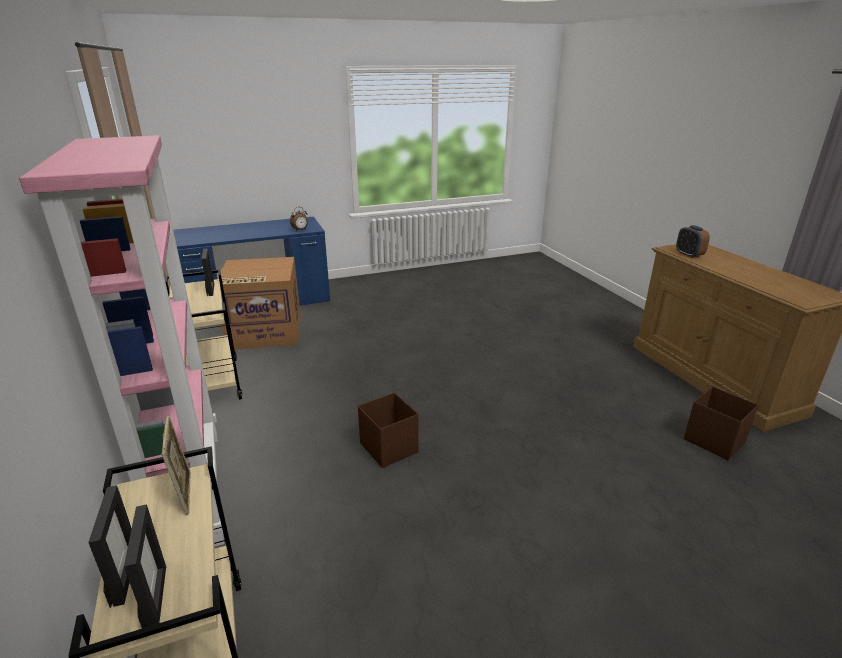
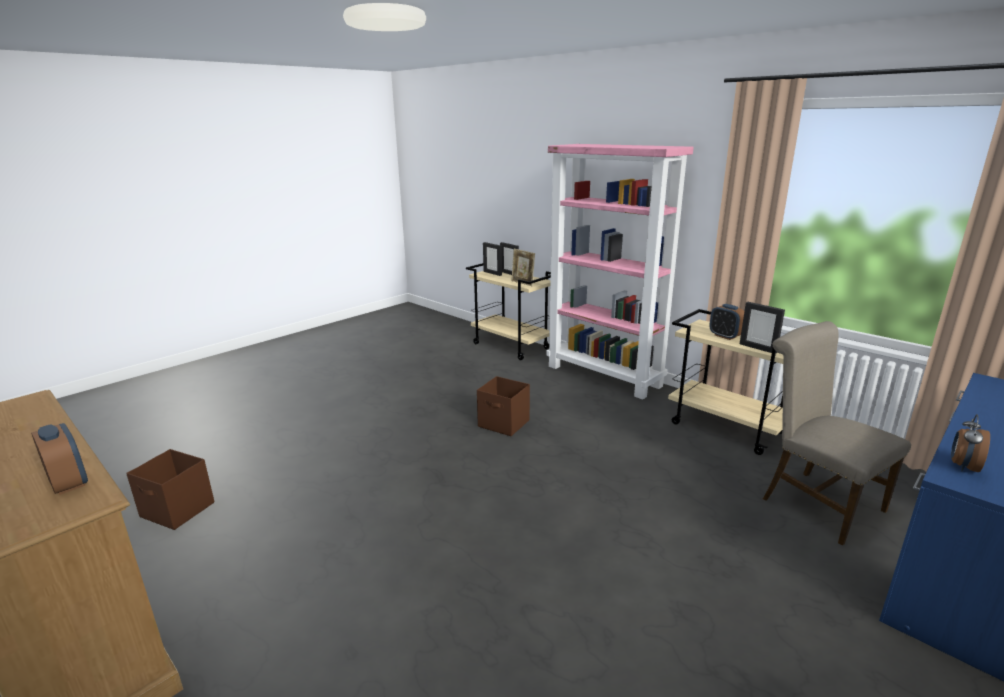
camera: 155 degrees right, 5 degrees down
cardboard box [217,257,301,349] -> beige chair [763,321,911,546]
none -> alarm clock [710,304,744,340]

